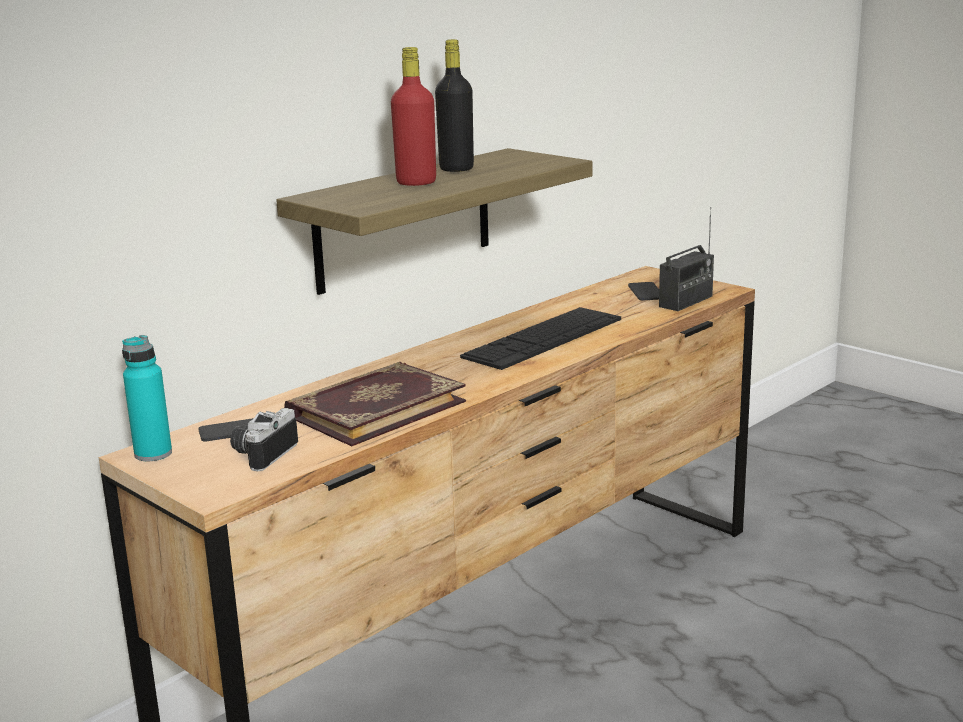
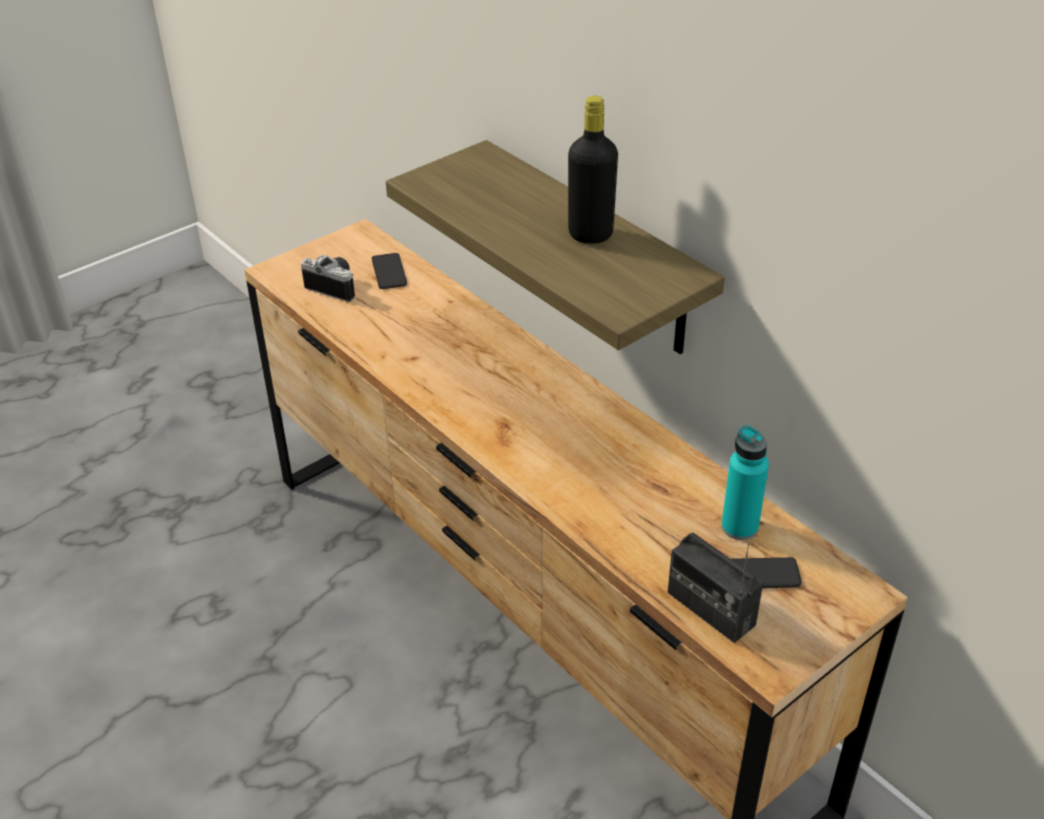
camera: 95 degrees right, 20 degrees up
turquoise bottle [122,335,172,461] -> turquoise bottle moved to [721,425,769,540]
book [284,362,466,446] -> none
red bottle [391,47,436,186] -> none
keyboard [460,307,621,370] -> none

